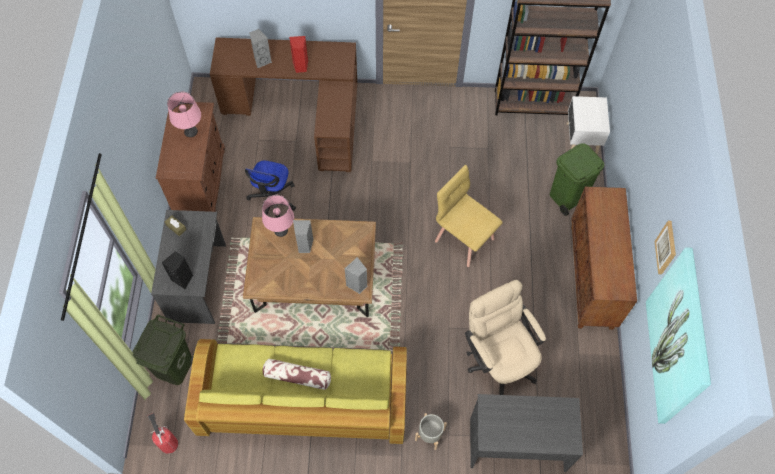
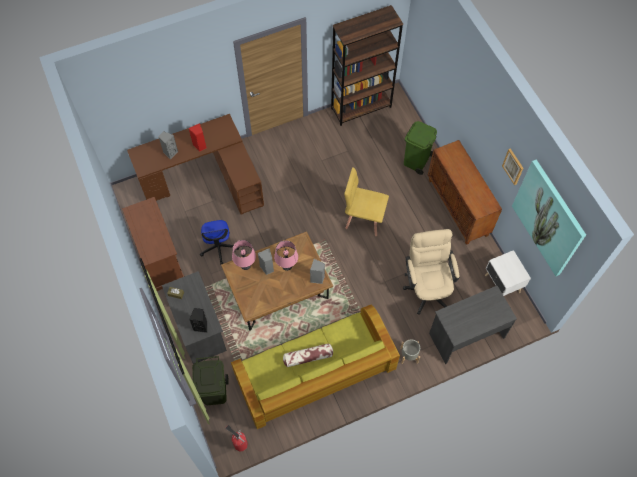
camera: 25 degrees left, 0 degrees up
pink table lamp [167,92,201,137] -> pink table lamp moved to [274,240,298,271]
beige office chair [465,280,546,395] -> beige office chair turned 45 degrees clockwise [403,229,459,315]
white nightstand [567,96,610,155] -> white nightstand moved to [485,250,531,296]

